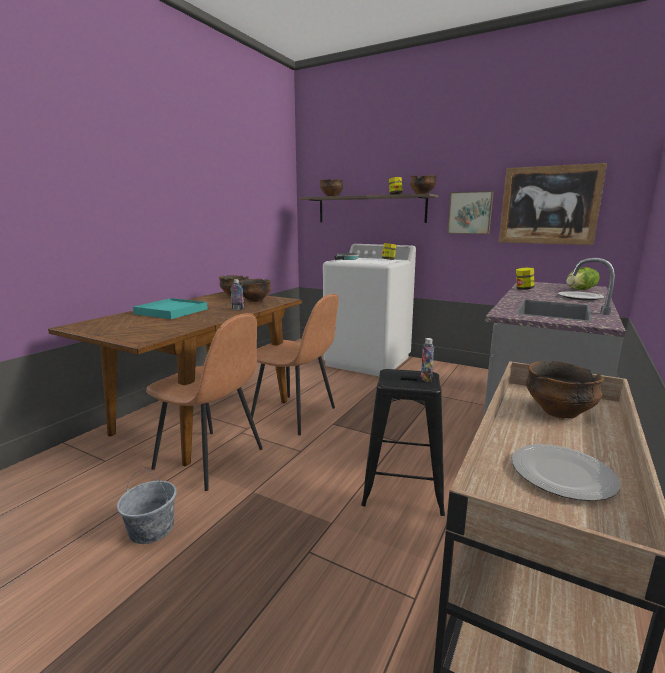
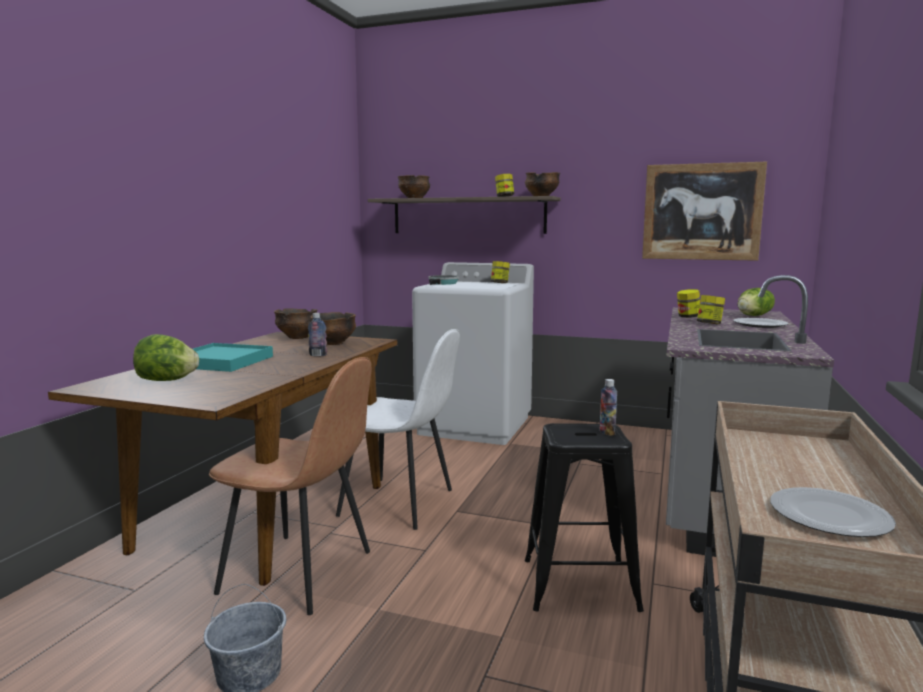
camera: 10 degrees left, 5 degrees down
brown chair [251,294,339,435] -> white chair [336,329,460,530]
picture [447,191,494,234] -> none
bowl [526,361,604,419] -> none
none -> lettuce [133,334,199,381]
none -> jar [697,295,725,324]

